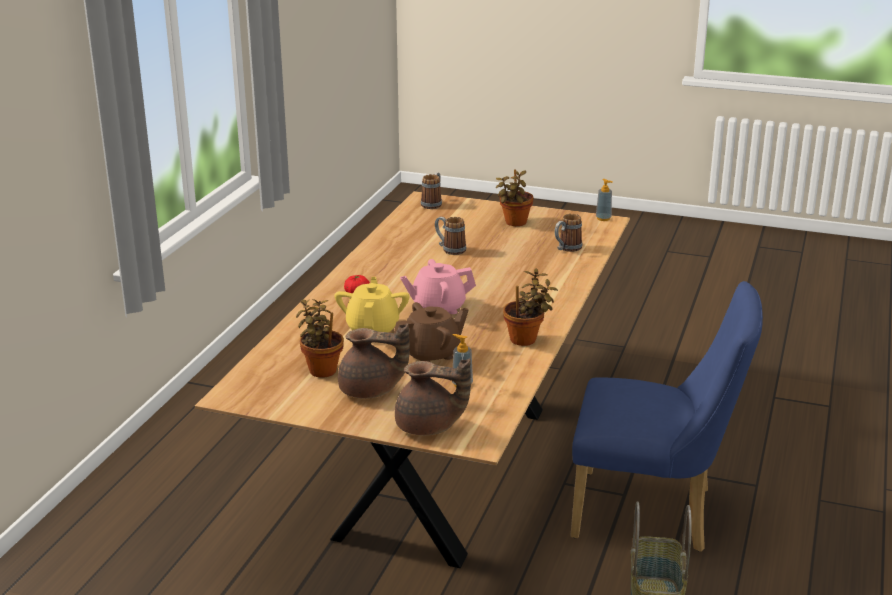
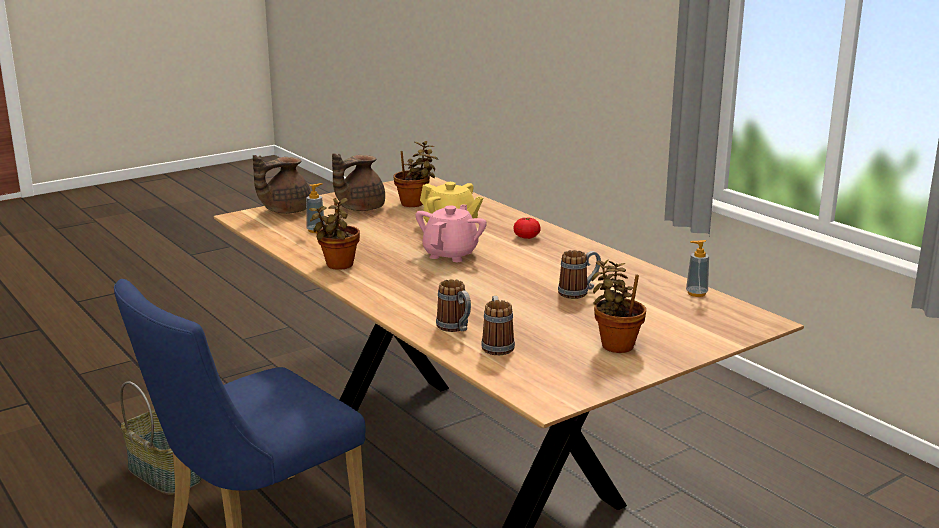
camera: 125 degrees right, 5 degrees down
brown teapot [394,302,469,362] -> none
mug [421,172,442,209] -> mug moved to [436,279,471,332]
soap dispenser [596,179,613,221] -> soap dispenser moved to [686,240,709,297]

